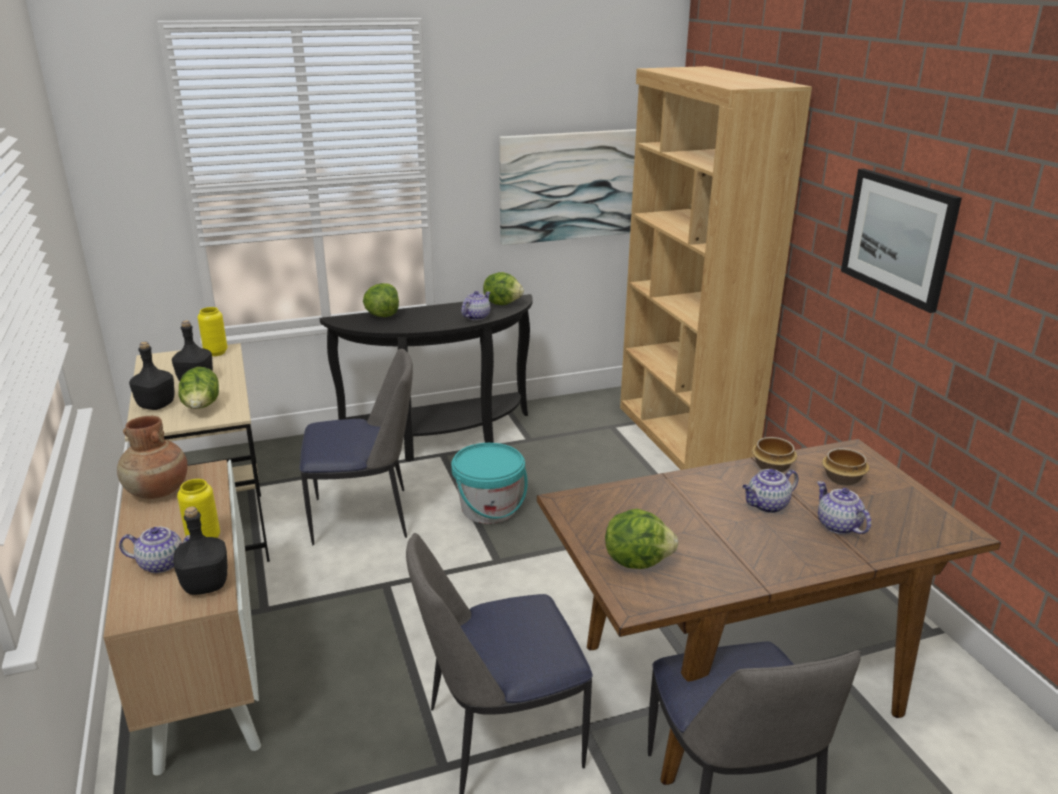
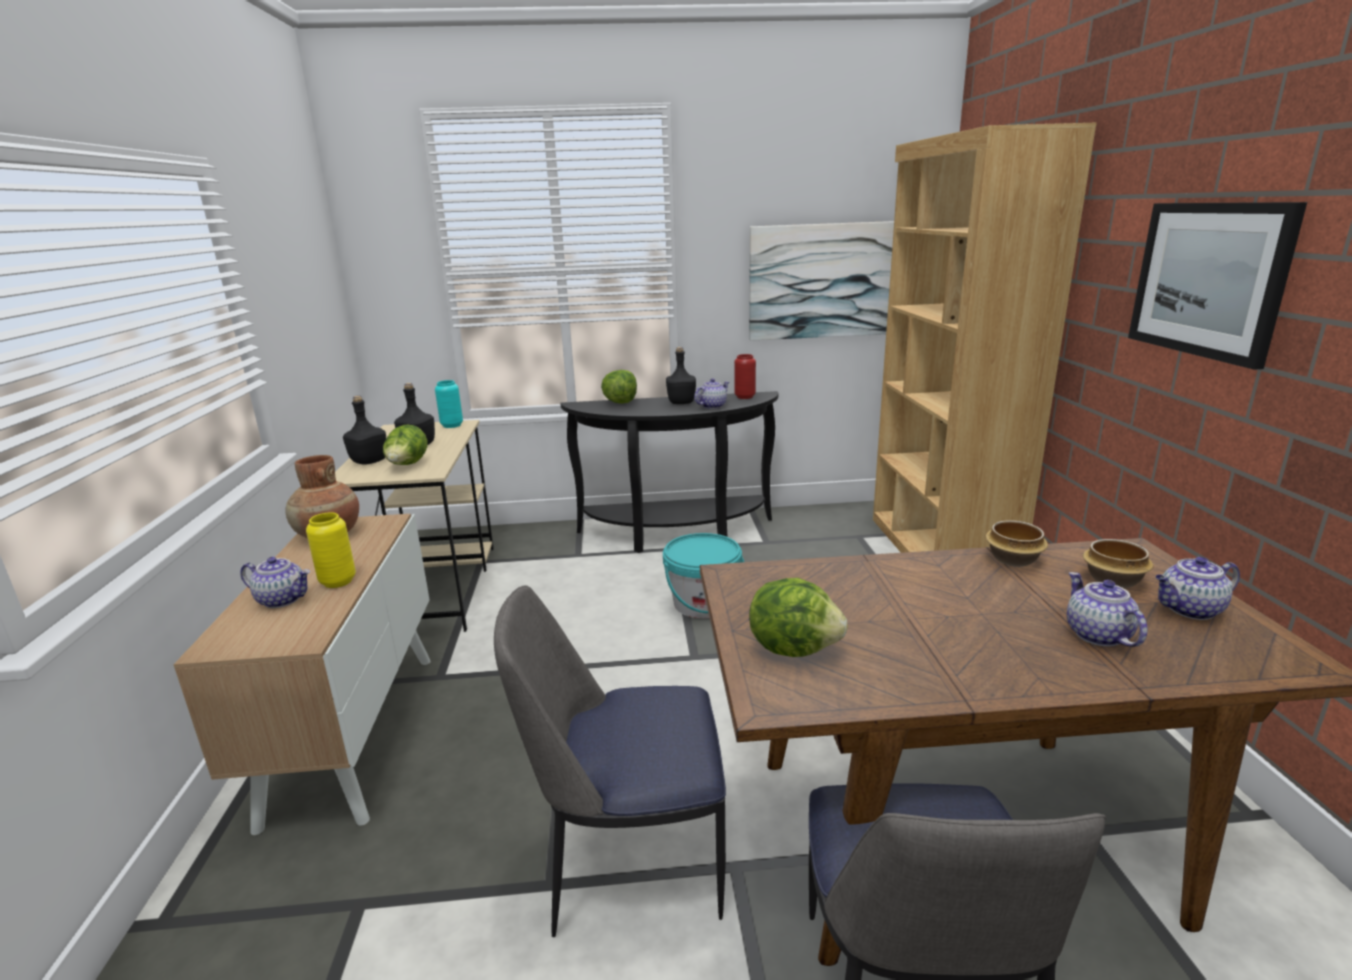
camera: 15 degrees right, 5 degrees down
black bottle [173,506,227,595] -> black bottle moved to [666,347,696,404]
yellow vase [198,307,227,356] -> turquoise vase [435,380,463,428]
chair [300,349,413,545] -> none
lettuce [483,272,524,305] -> red vase [734,354,756,399]
teapot [742,469,798,513] -> teapot moved to [1156,557,1240,620]

